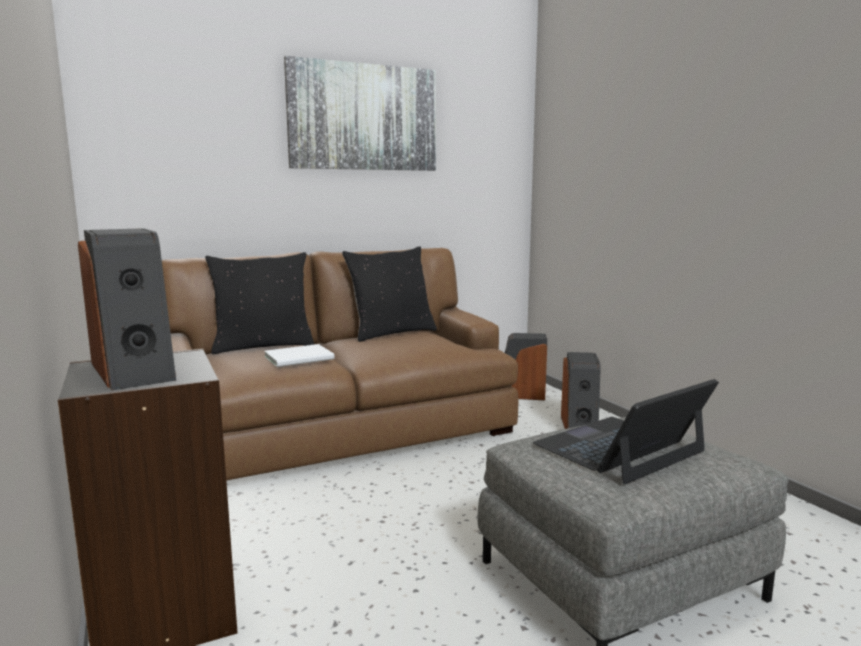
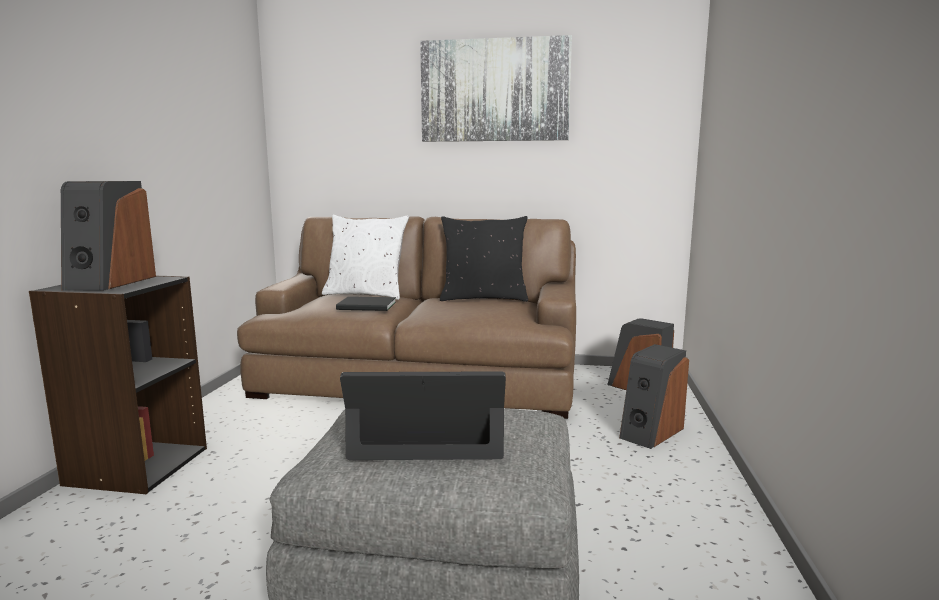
camera: 35 degrees right, 0 degrees up
black pillow [205,252,314,354] -> white pillow [322,215,409,300]
white book [264,344,335,367] -> black book [336,296,396,311]

